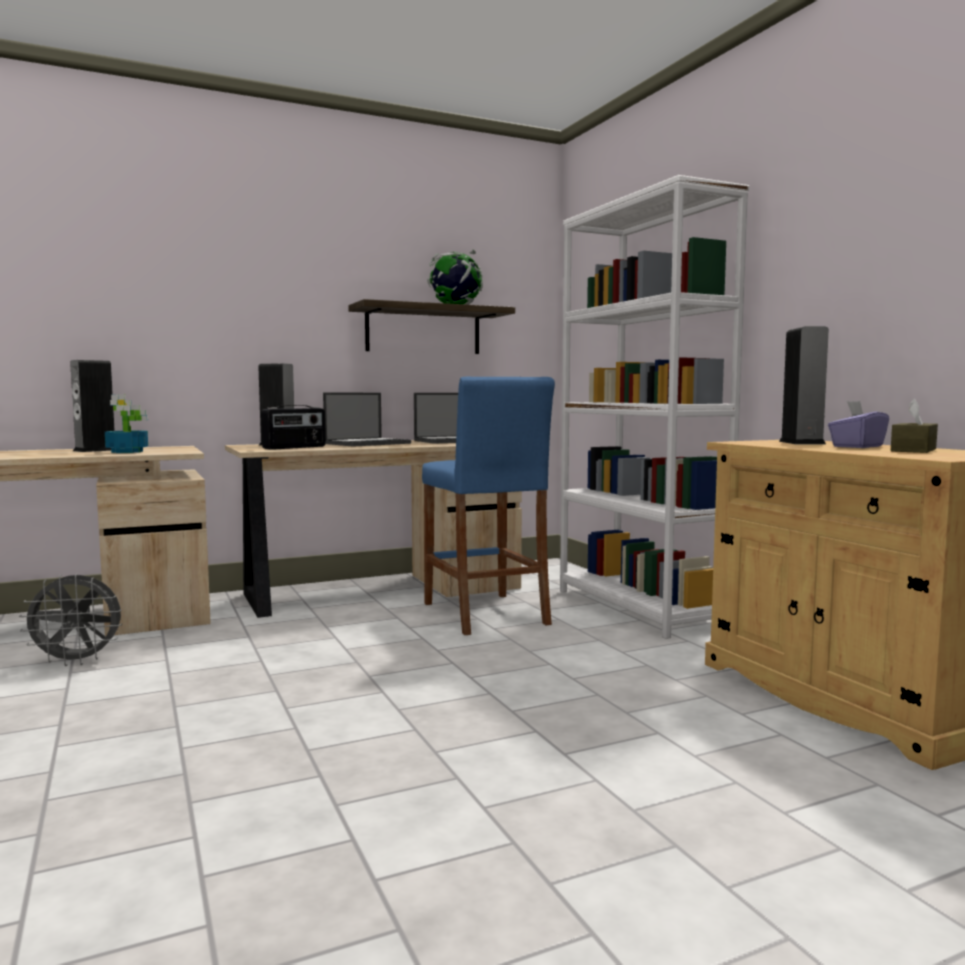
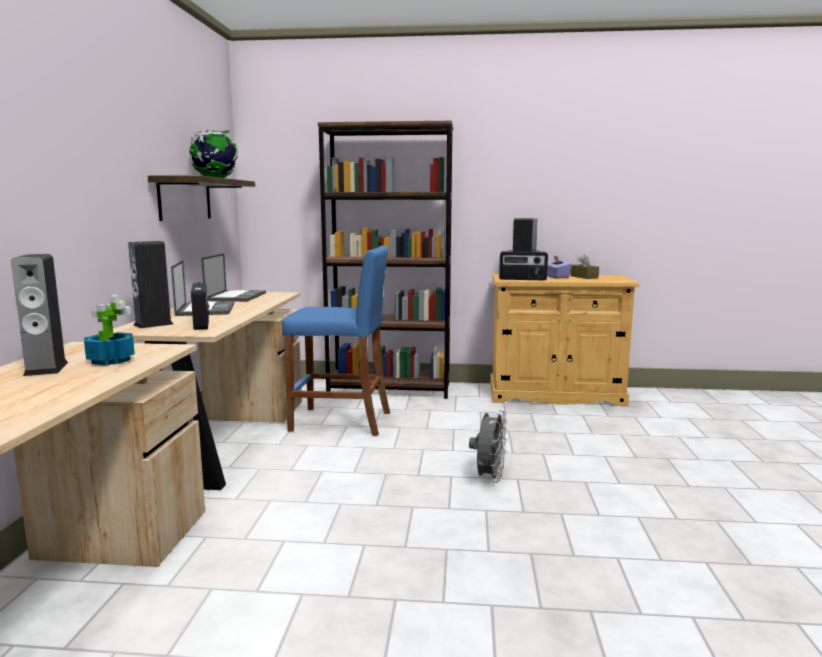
camera: 60 degrees left, 5 degrees up
grey fan [19,573,123,666] -> grey fan moved to [469,410,508,483]
white bookcase [560,175,749,639] -> brown bookcase [318,121,453,399]
none -> radio [499,249,548,280]

